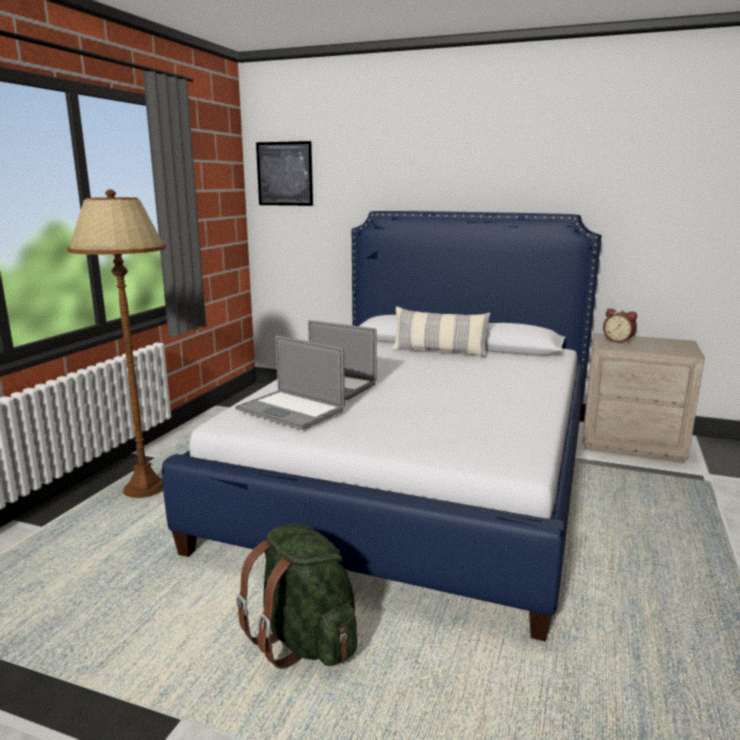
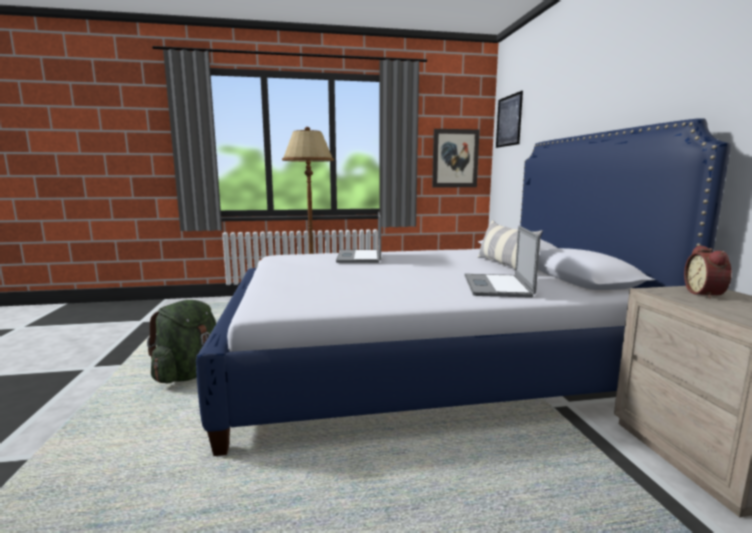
camera: 60 degrees right, 5 degrees down
laptop [235,335,345,430] -> laptop moved to [465,226,540,298]
none -> picture [432,129,480,187]

